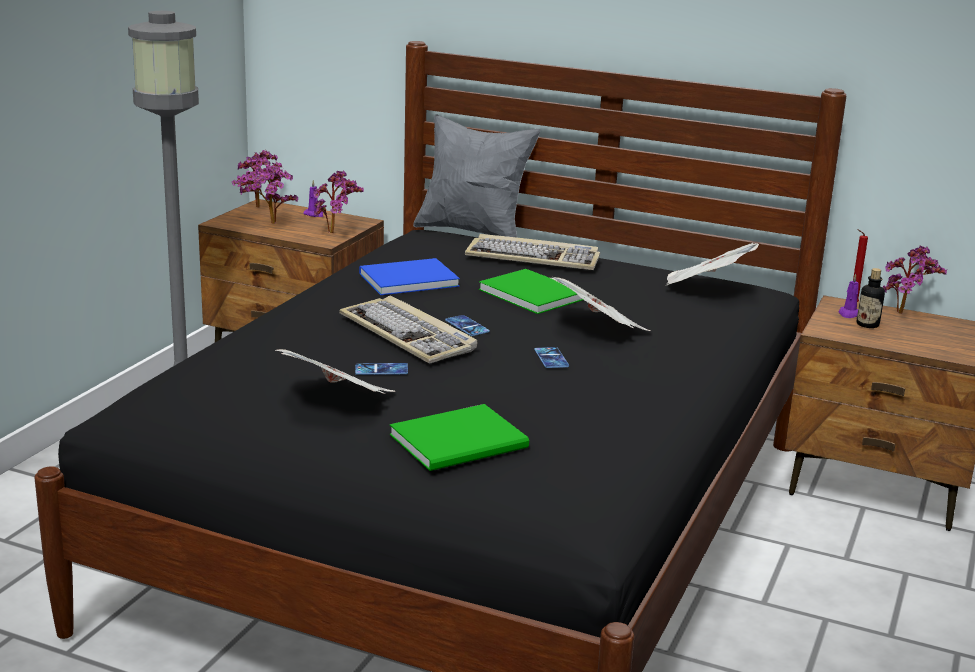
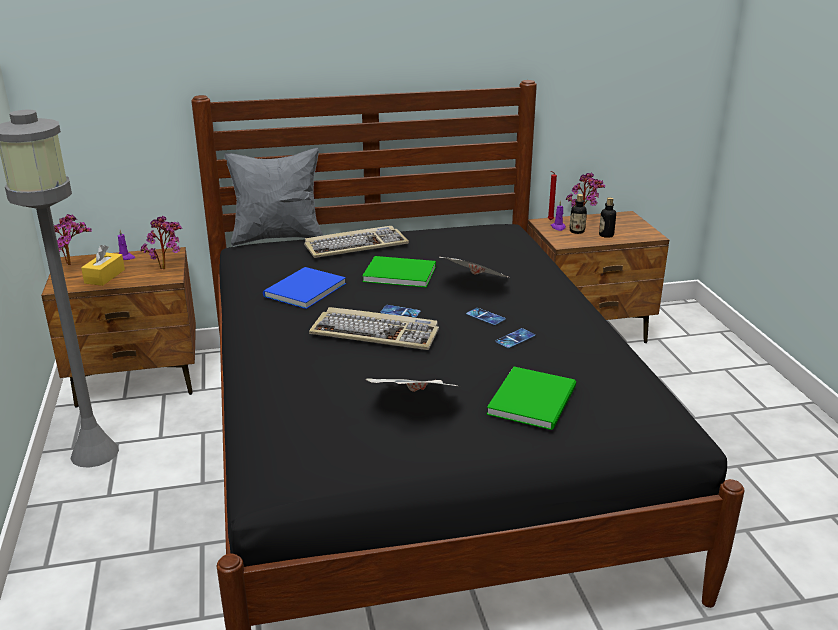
camera: 35 degrees left, 5 degrees up
potted plant [240,165,298,224] -> yellow tissue box [81,245,125,286]
phone [355,363,408,375] -> phone moved to [495,328,535,348]
newspaper [665,243,759,286] -> none
none -> bottle [599,197,616,238]

